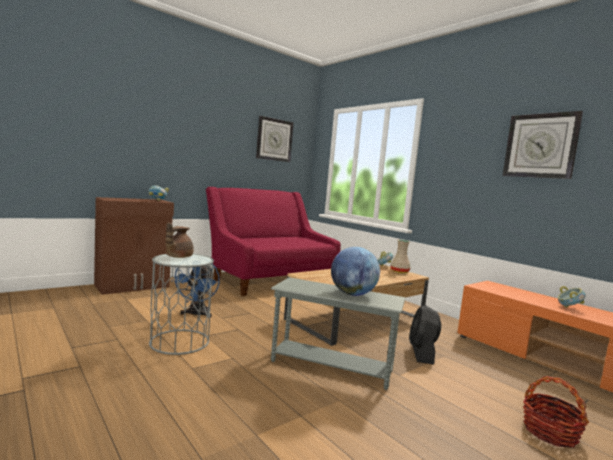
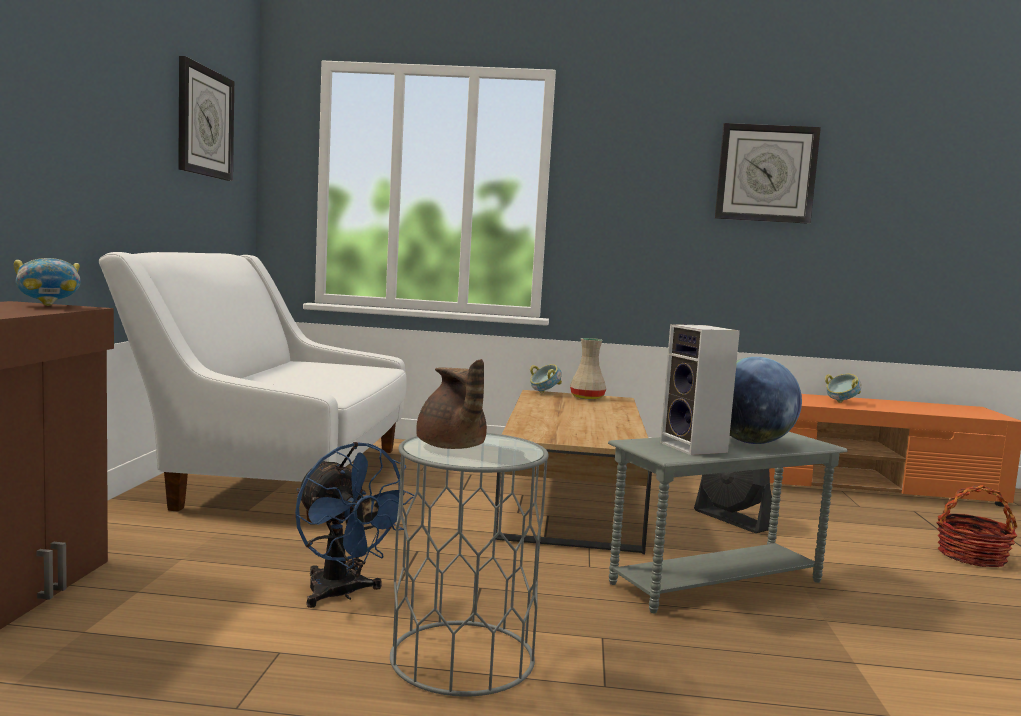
camera: 45 degrees left, 0 degrees up
red sofa [206,187,341,296] -> white sofa [99,252,407,523]
none -> speaker [660,324,740,455]

